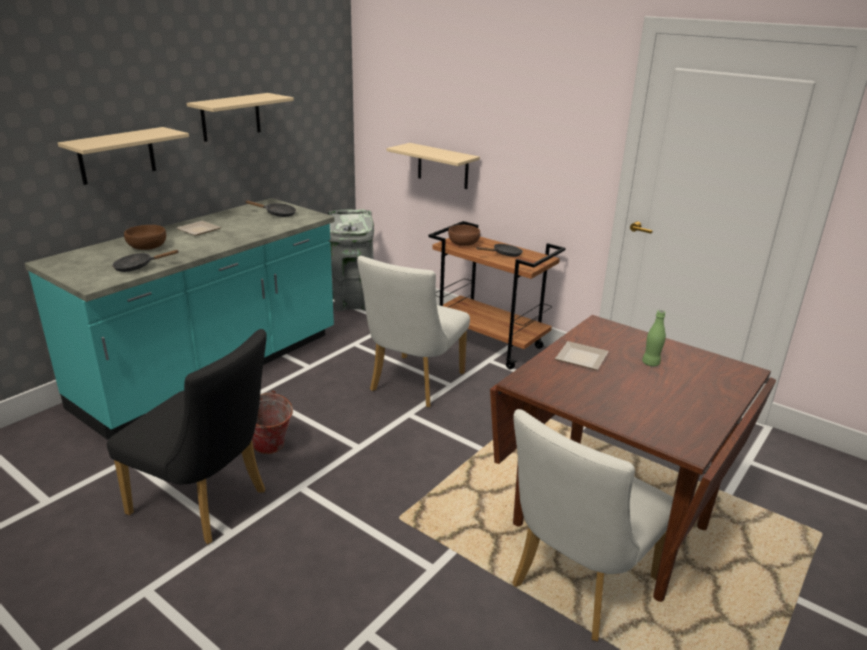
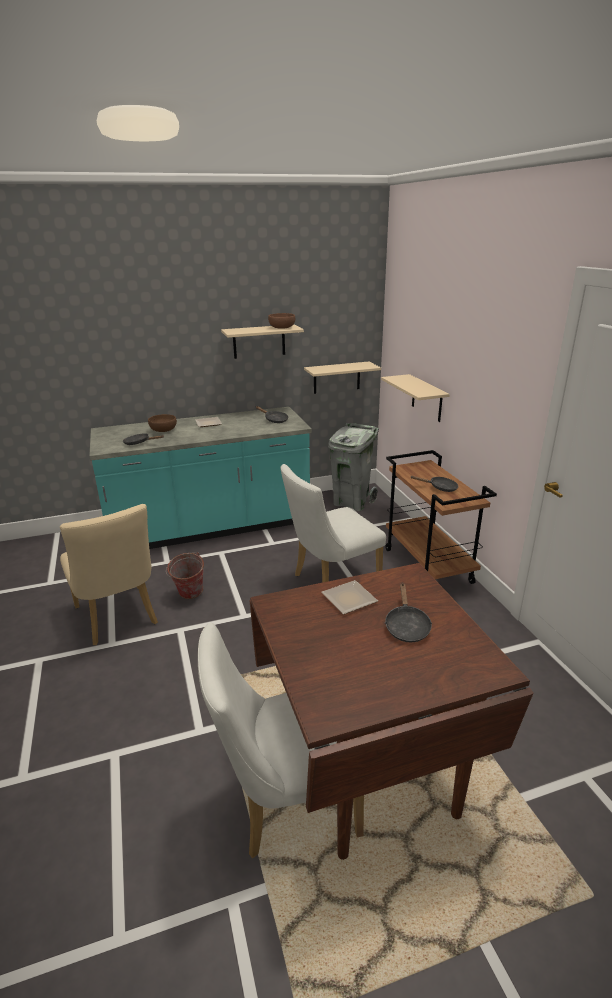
camera: 35 degrees right, 0 degrees up
beige shelf [58,127,189,185] -> beige shelf moved to [304,362,381,394]
black chair [107,329,267,544] -> beige chair [60,504,158,645]
brown bowl [448,225,480,246] -> brown bowl moved to [268,313,295,329]
green bottle [642,310,666,366] -> black frying pan [385,583,432,643]

